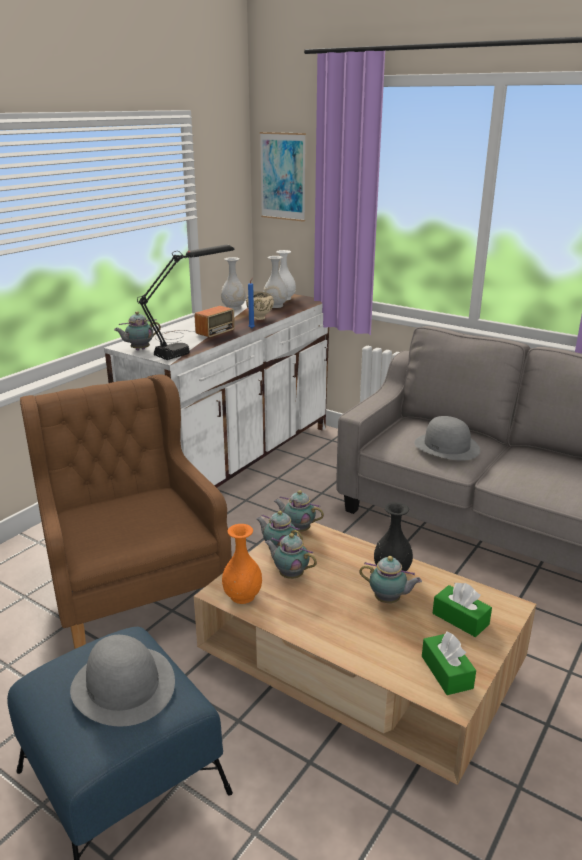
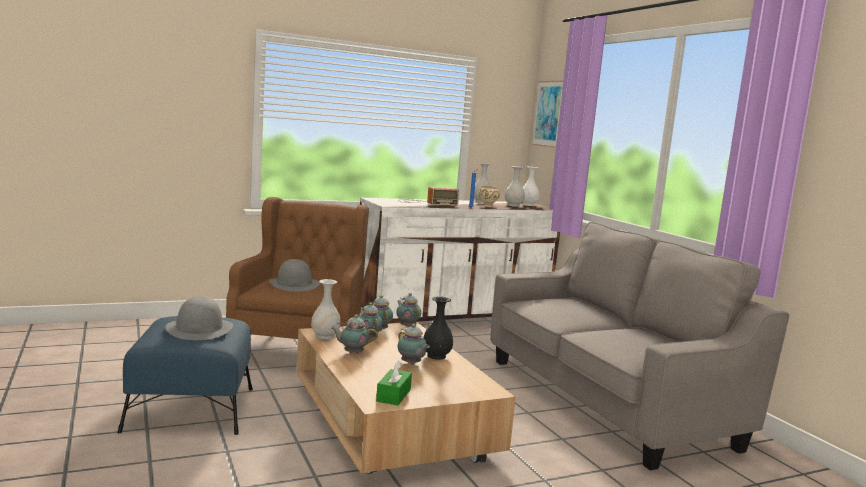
camera: 30 degrees right, 15 degrees down
teapot [114,311,161,350] -> teapot moved to [331,315,378,354]
black table lamp [137,245,234,360] -> none
orange vase [222,524,262,604] -> white vase [311,279,341,339]
grey hat [414,416,480,461] -> grey hat moved to [269,259,320,291]
green tissue box [433,583,492,637] -> none

